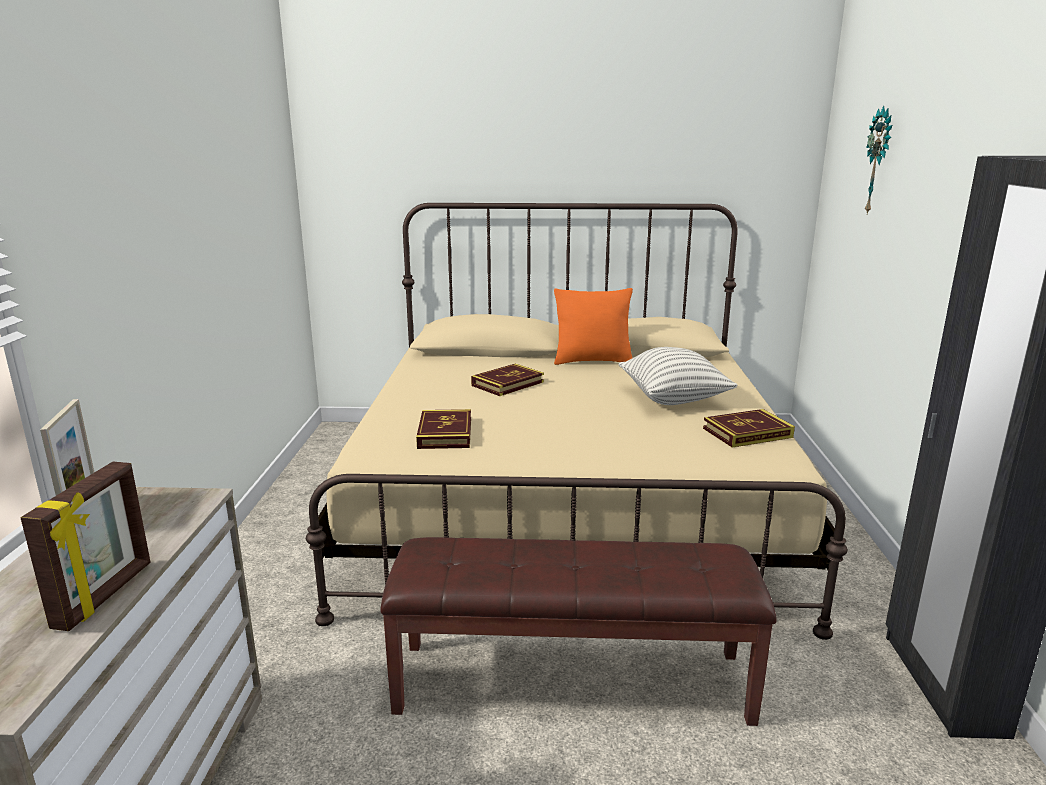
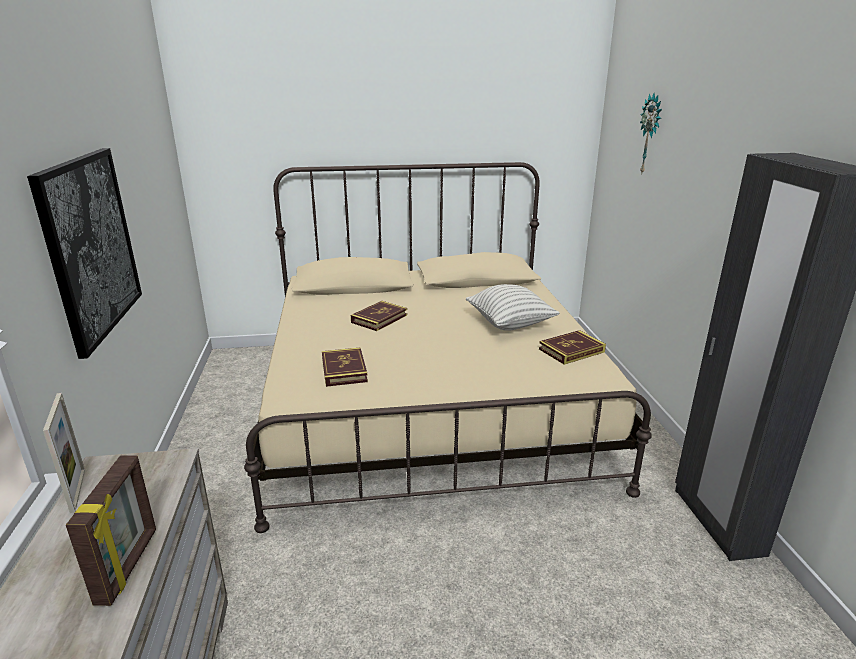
camera: 10 degrees left, 5 degrees up
brown bench [380,537,777,726] -> none
orange pillow [554,288,633,365] -> none
none -> picture [27,148,142,359]

